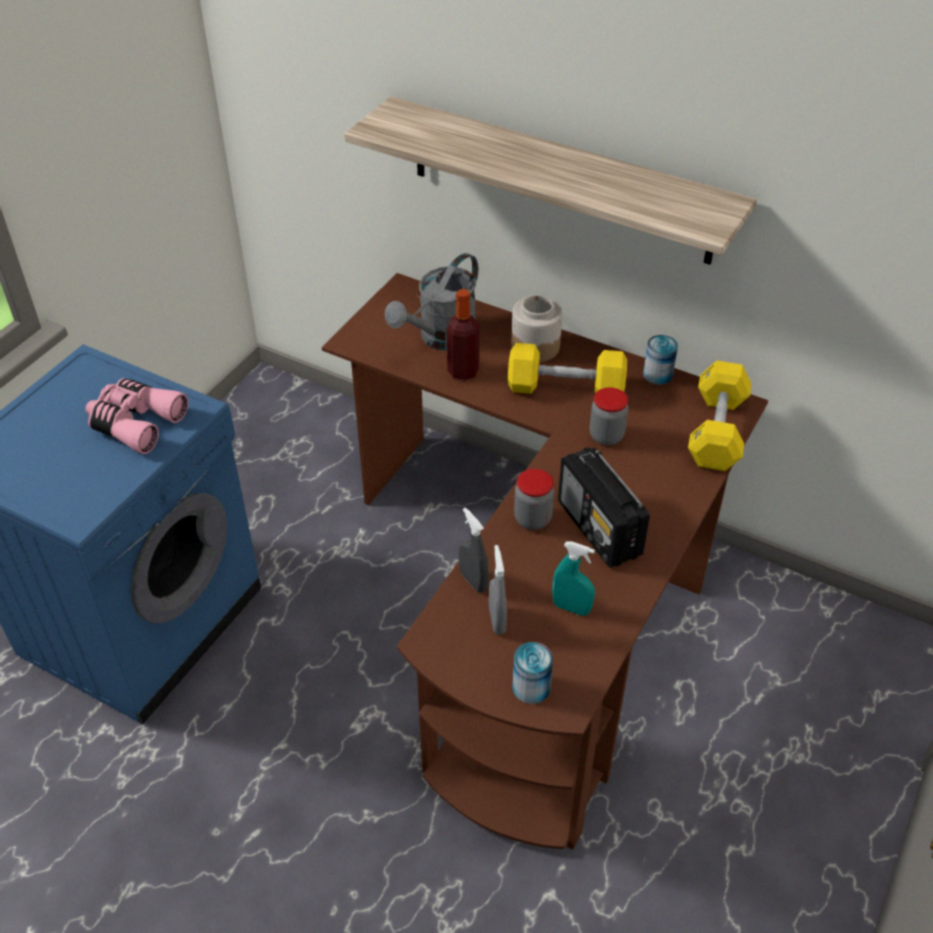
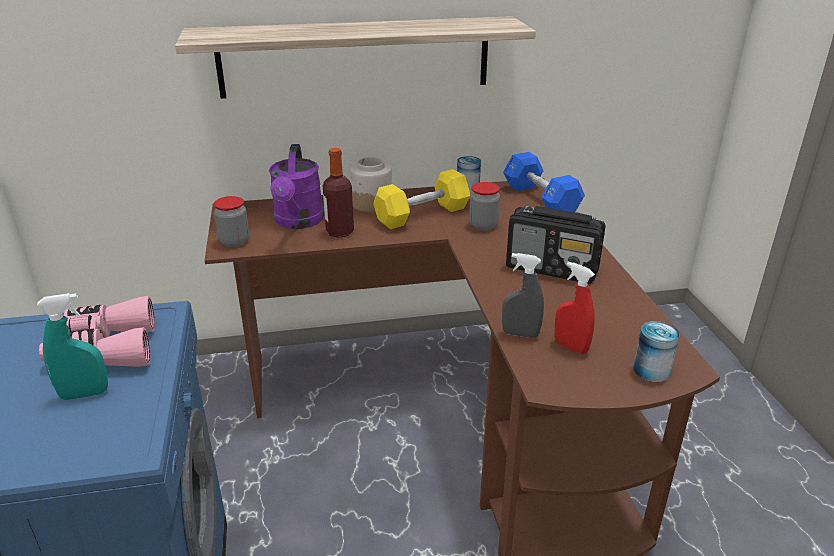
camera: 40 degrees left, 15 degrees down
grey watering can [385,253,478,351] -> purple watering can [269,144,324,229]
grey spray bottle [489,545,507,635] -> red spray bottle [554,261,595,354]
jar [514,469,554,530] -> jar moved to [214,196,249,247]
turquoise spray bottle [552,541,595,616] -> turquoise spray bottle moved to [37,293,108,400]
yellow dumbbell [688,360,752,471] -> blue dumbbell [503,152,585,212]

